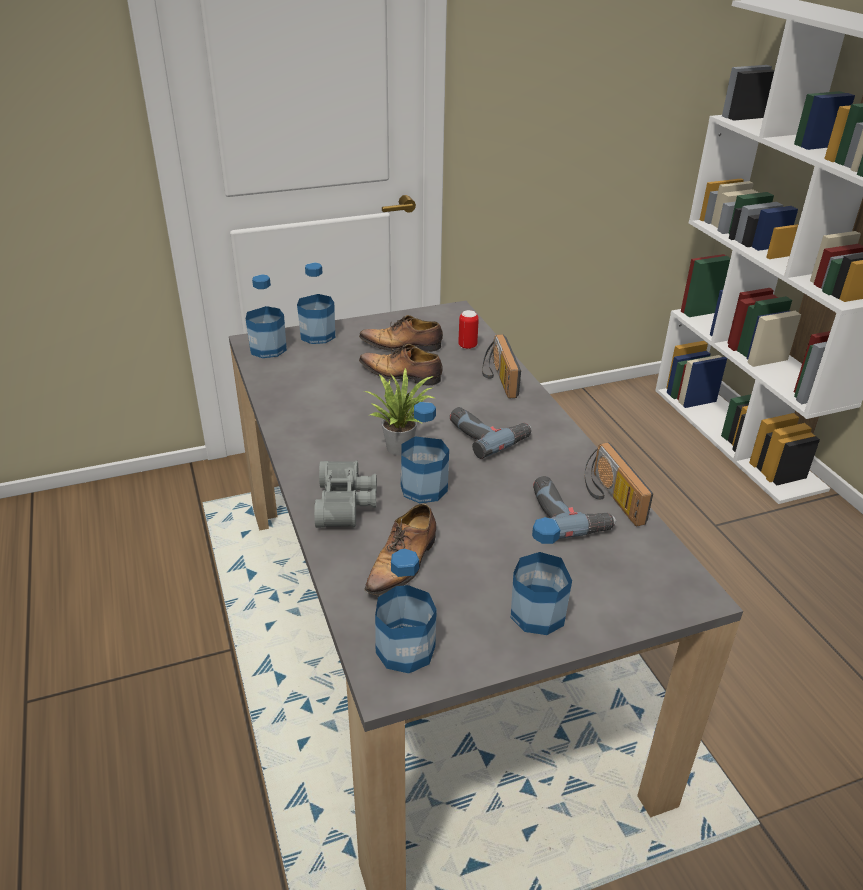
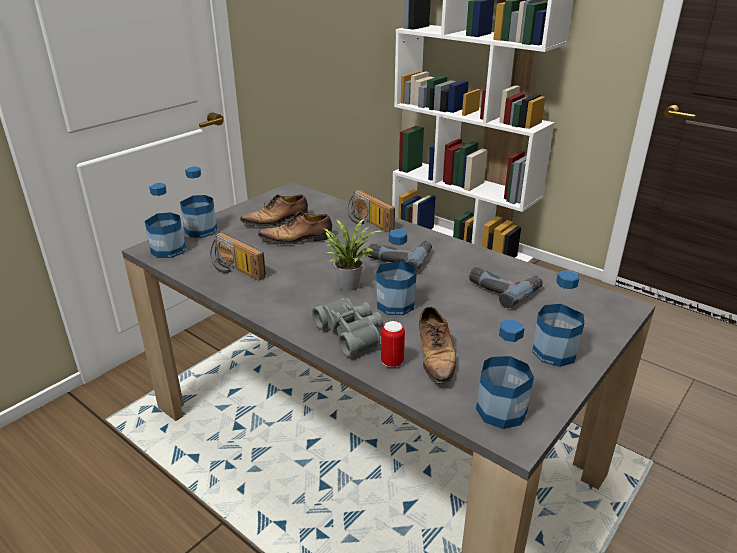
camera: 30 degrees left, 5 degrees down
can [458,310,479,349] -> can moved to [381,321,405,367]
radio [585,442,653,527] -> radio moved to [210,232,266,281]

